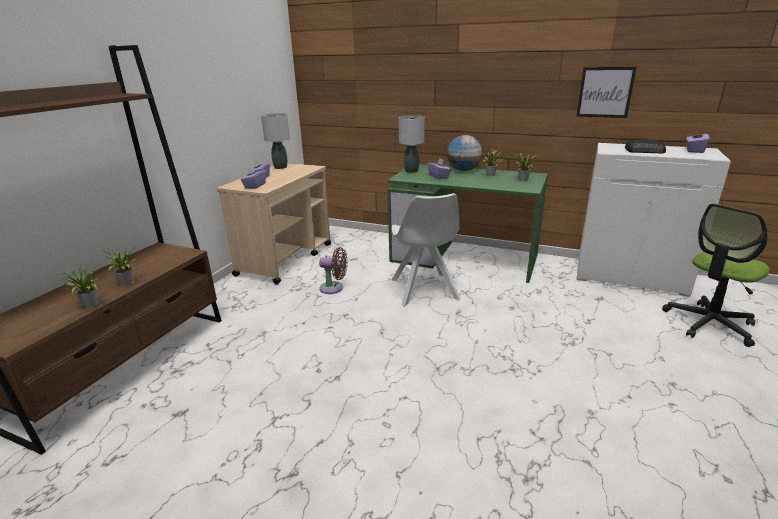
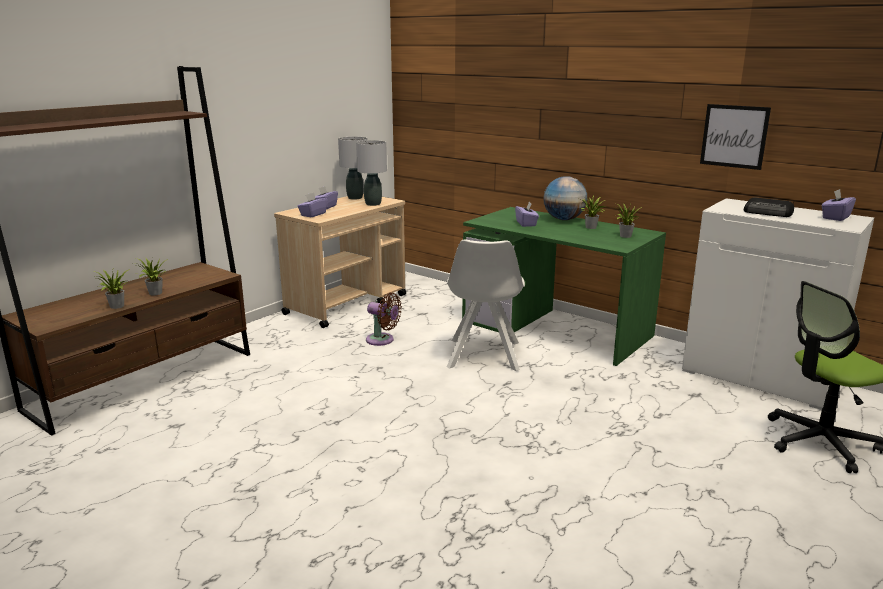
camera: 15 degrees right, 5 degrees down
grey table lamp [399,115,425,173] -> grey table lamp moved to [356,140,387,206]

